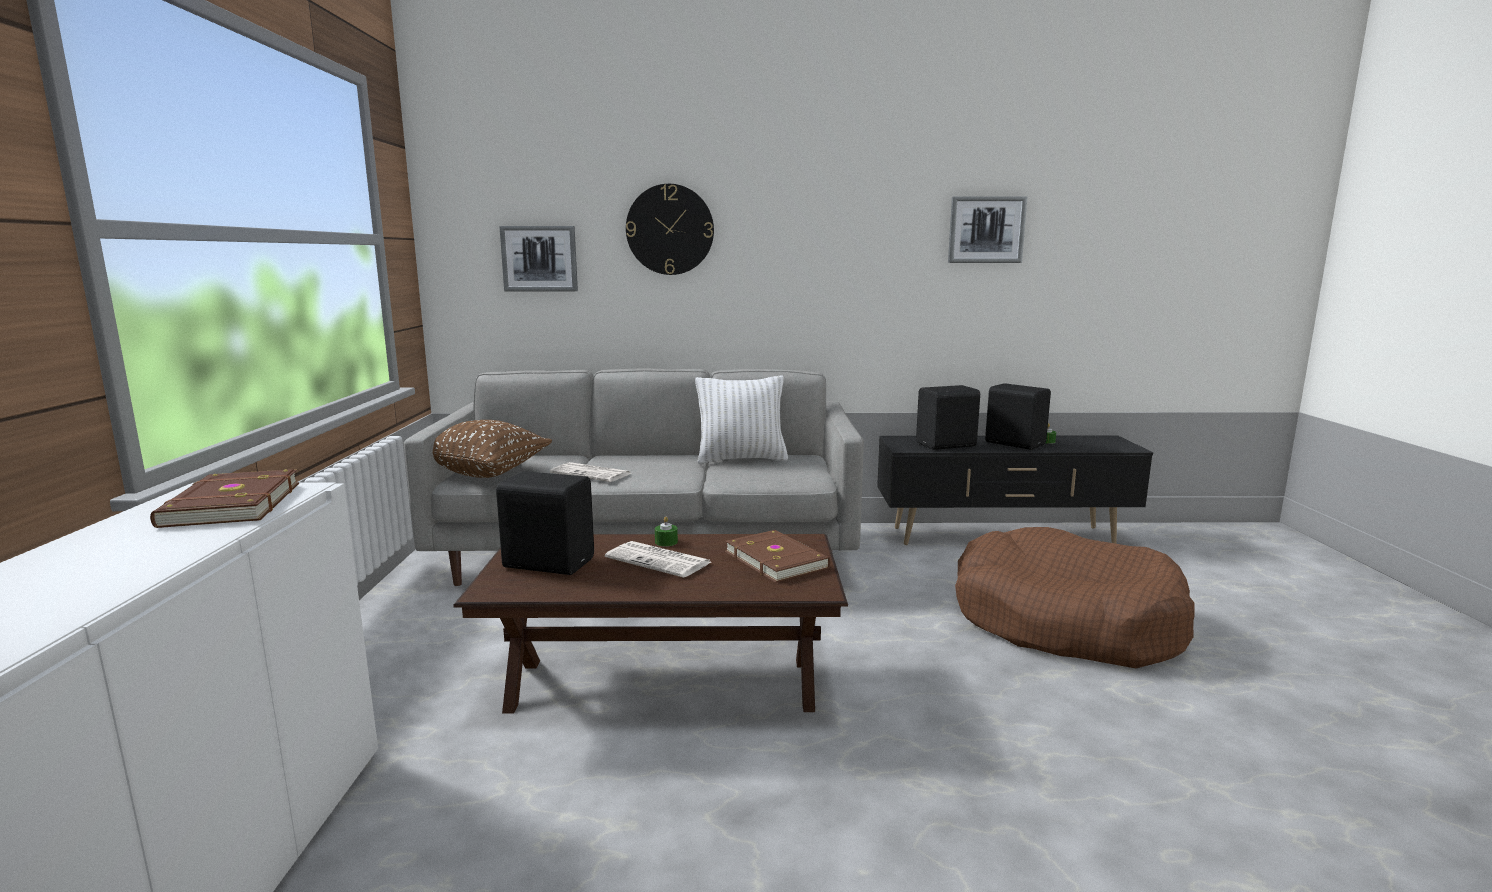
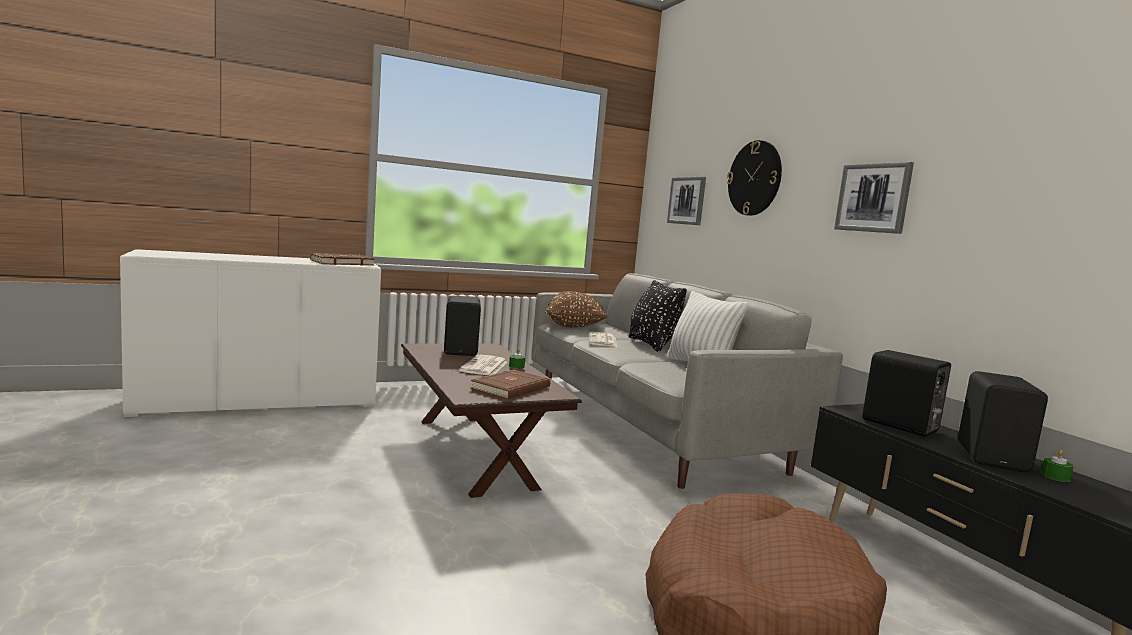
camera: 65 degrees right, 5 degrees down
picture [948,196,1027,263] -> picture moved to [834,162,914,234]
none -> black pillow [628,280,687,352]

